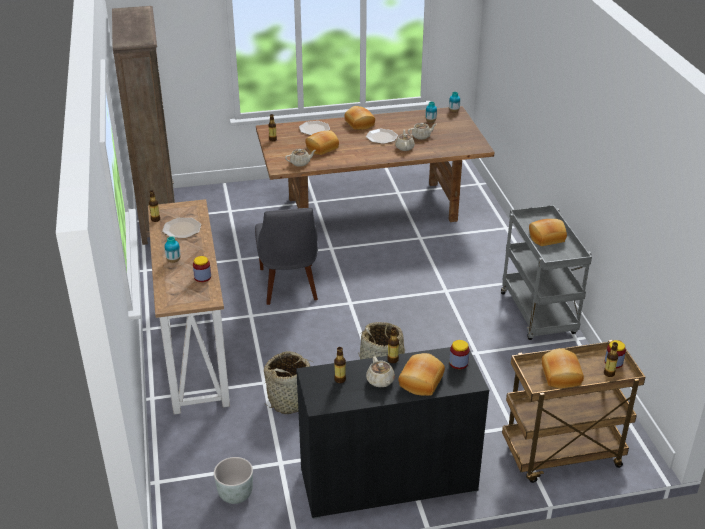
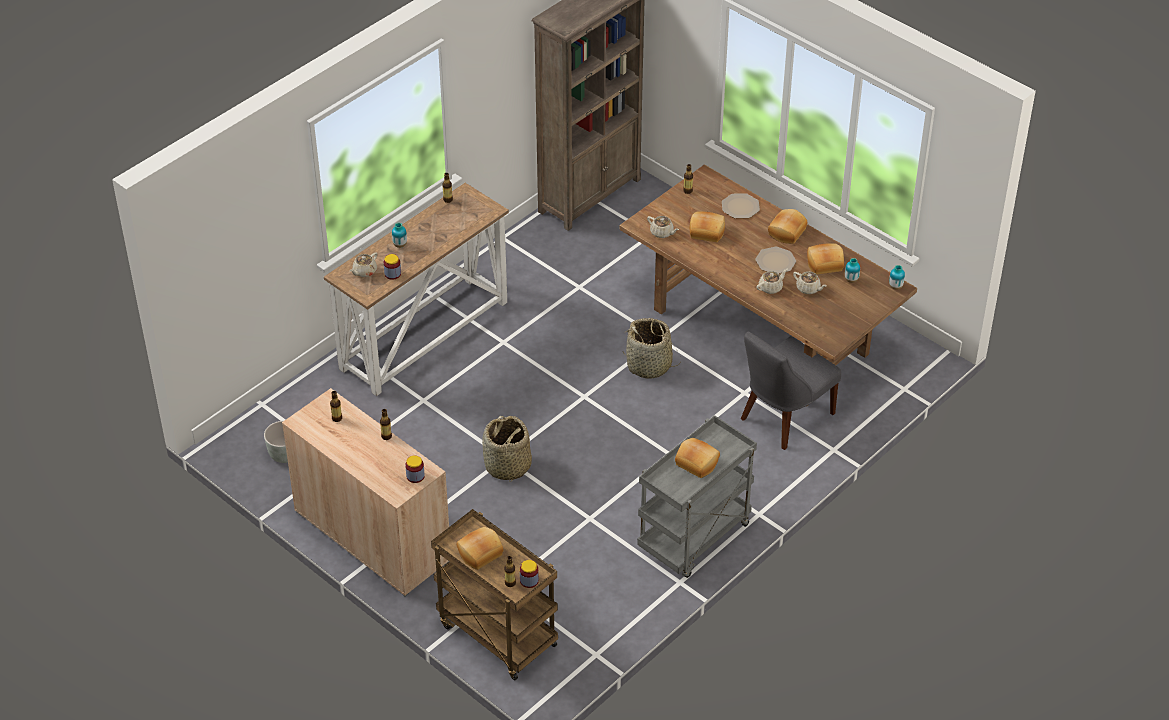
camera: 55 degrees right, 10 degrees up
plate [162,218,201,238] -> none
grey chair [255,208,318,305] -> grey chair moved to [741,331,841,450]
basket [264,351,310,414] -> basket moved to [623,318,678,379]
black cabinet [297,347,489,519] -> beige cabinet [282,388,449,597]
beige teapot [366,357,395,387] -> beige teapot moved to [350,252,377,277]
bread [398,353,445,396] -> bread moved to [807,243,844,274]

